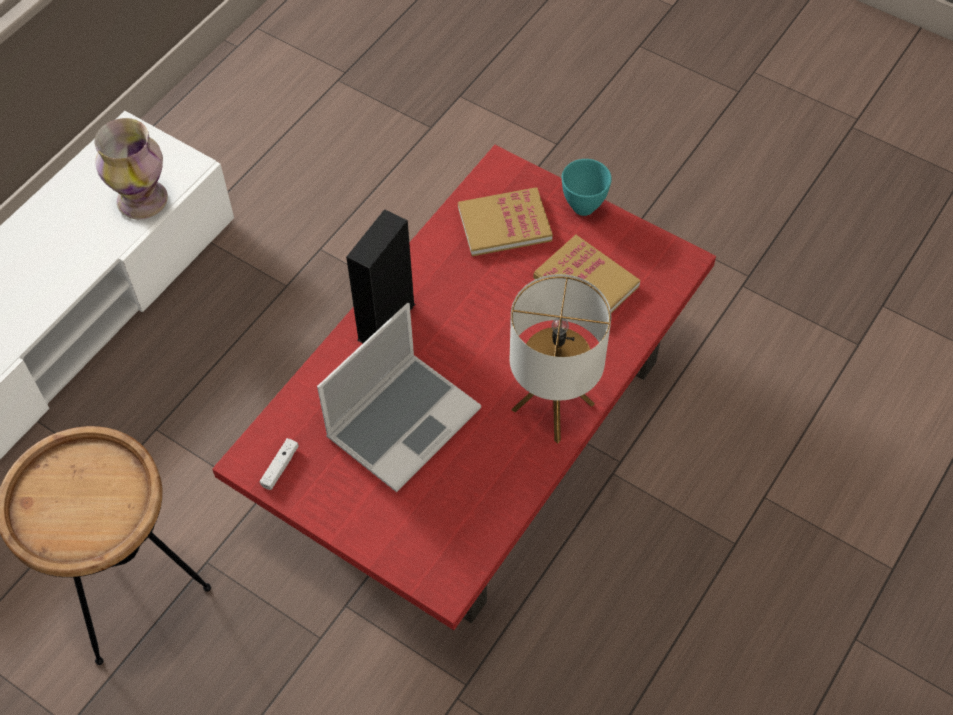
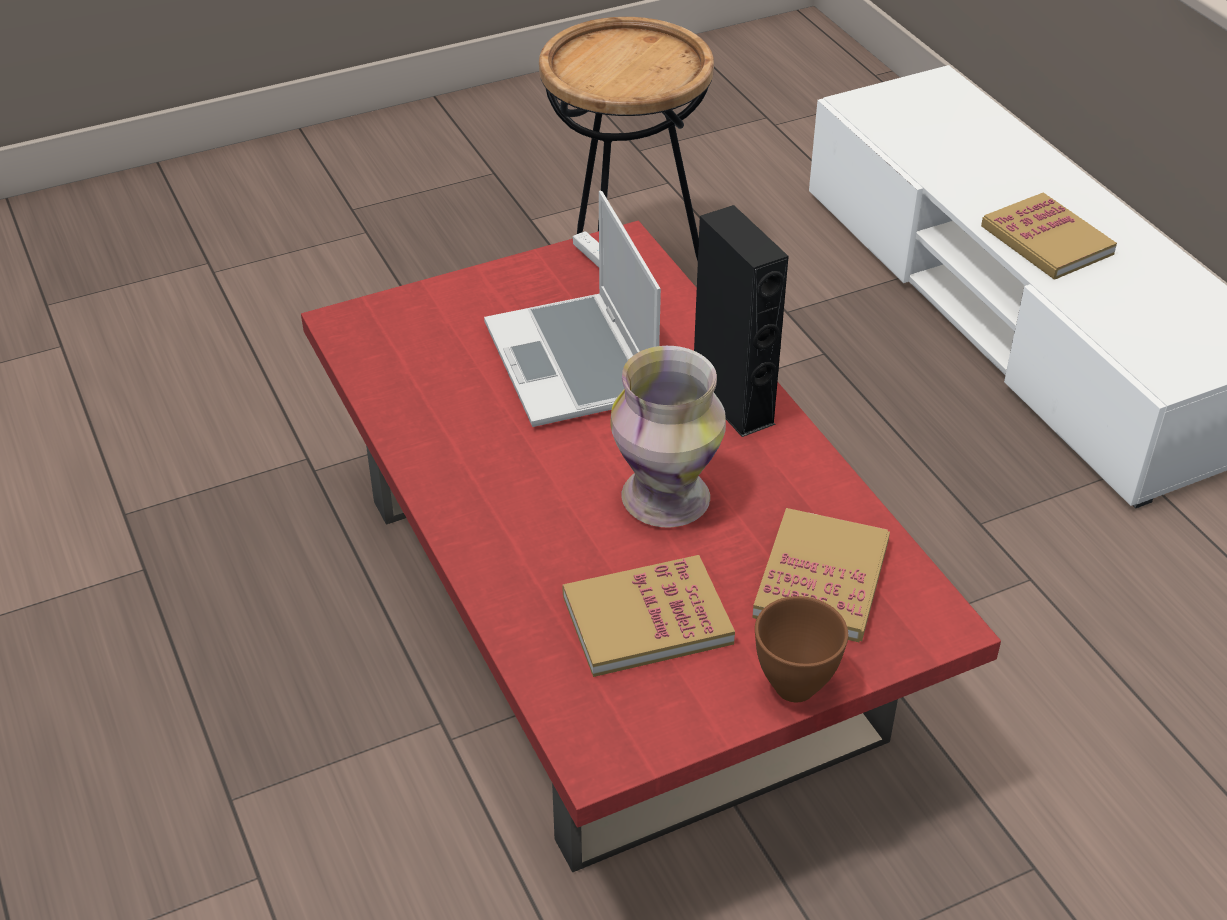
camera: 120 degrees right, 15 degrees down
vase [95,118,168,219] -> vase moved to [610,346,726,527]
table lamp [510,274,611,443] -> none
turquoise bowl [562,159,612,216] -> brown bowl [755,596,848,702]
none -> book [981,192,1117,280]

